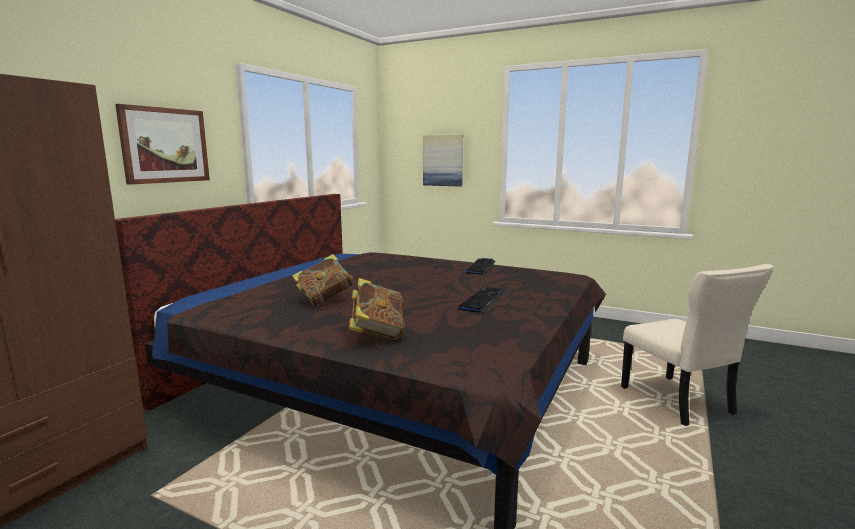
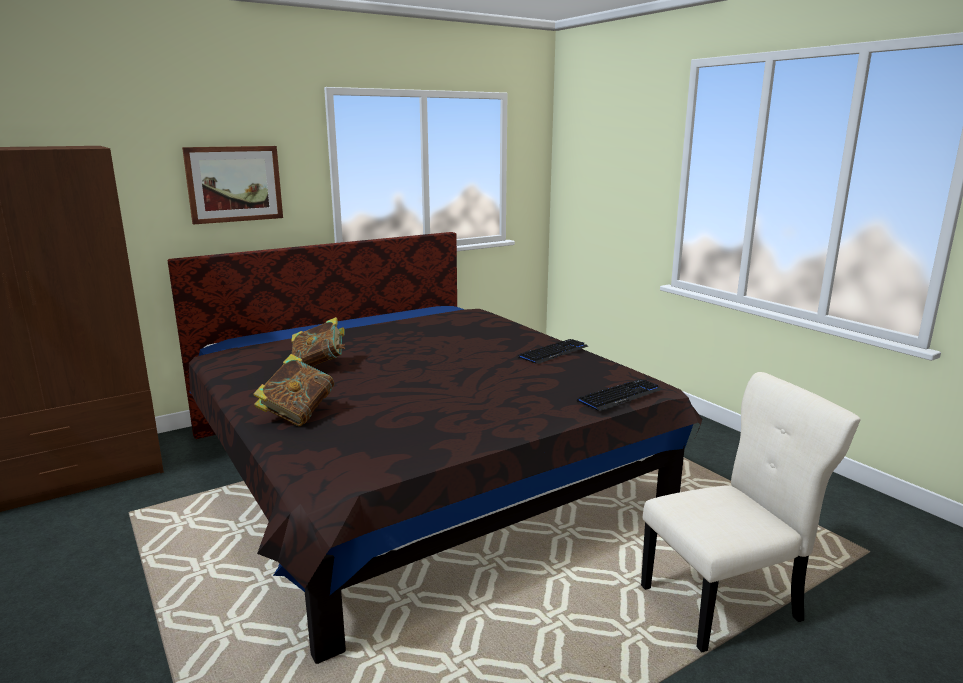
camera: 30 degrees right, 5 degrees up
picture [423,135,463,187] -> none
keyboard [458,287,505,313] -> keyboard moved to [577,379,663,411]
beige chair [621,264,774,426] -> beige chair turned 120 degrees counterclockwise [641,372,861,652]

